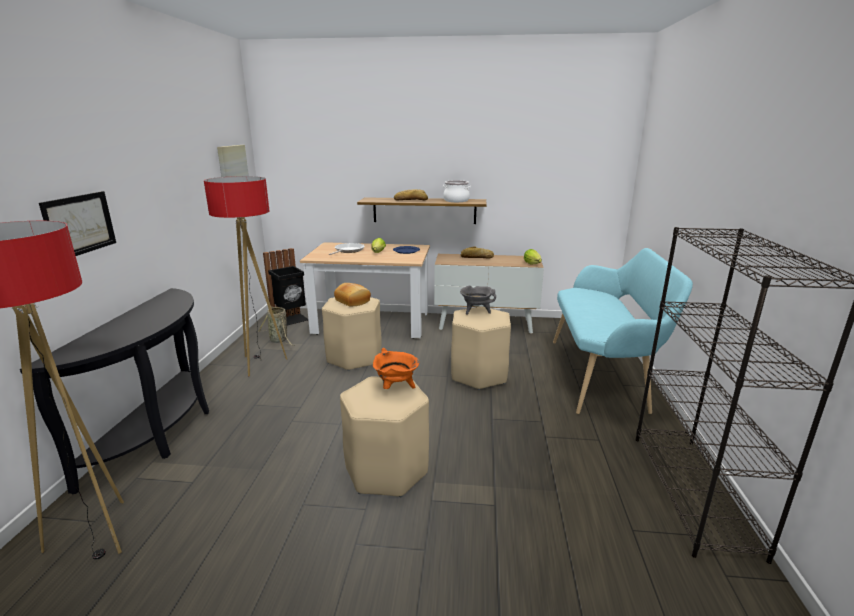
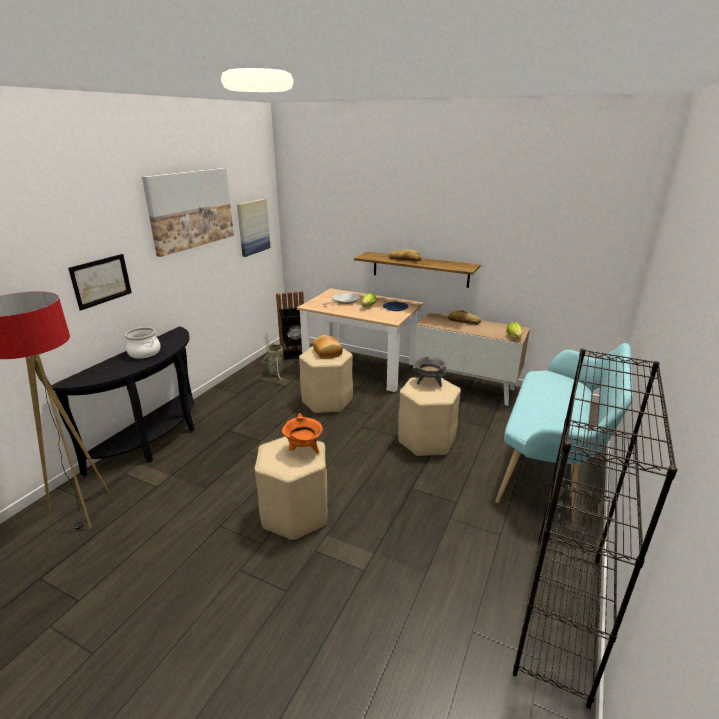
camera: 20 degrees right, 5 degrees up
floor lamp [204,176,287,376] -> none
cooking pot [443,180,471,202] -> cooking pot moved to [125,327,161,358]
none -> picture [142,168,234,257]

